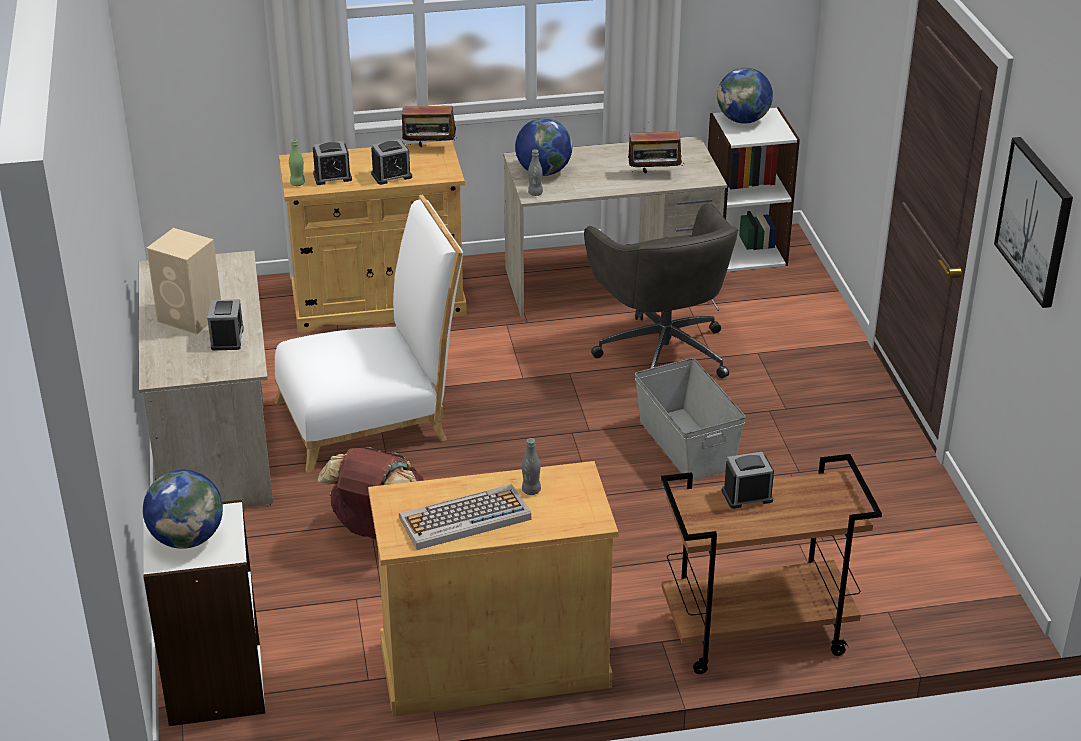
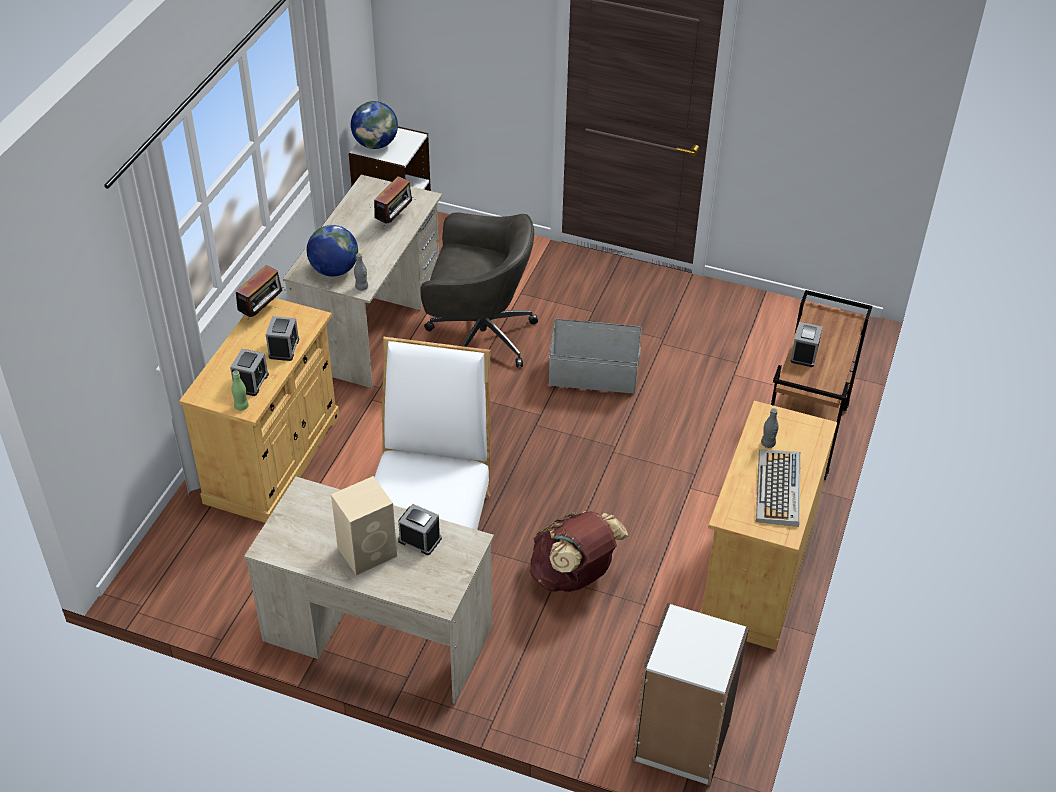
camera: 60 degrees left, 10 degrees up
globe [143,470,223,549] -> none
picture [994,137,1073,308] -> none

